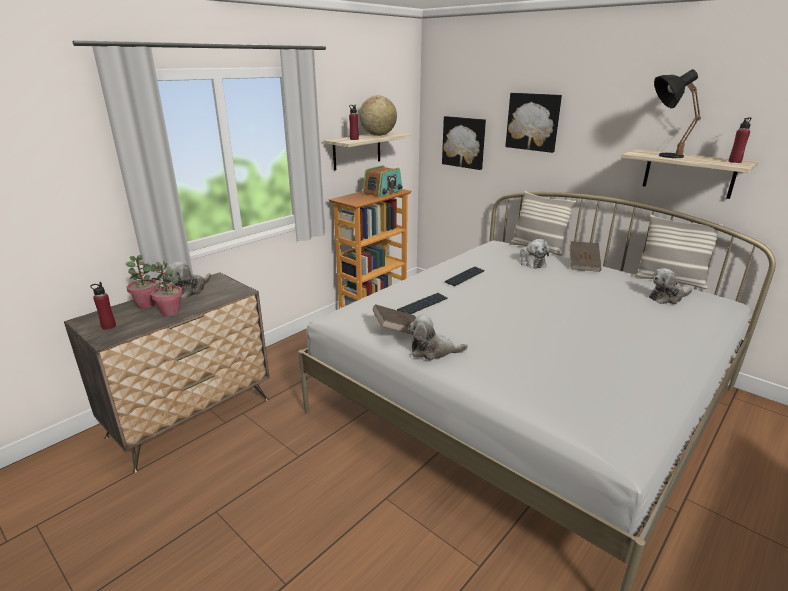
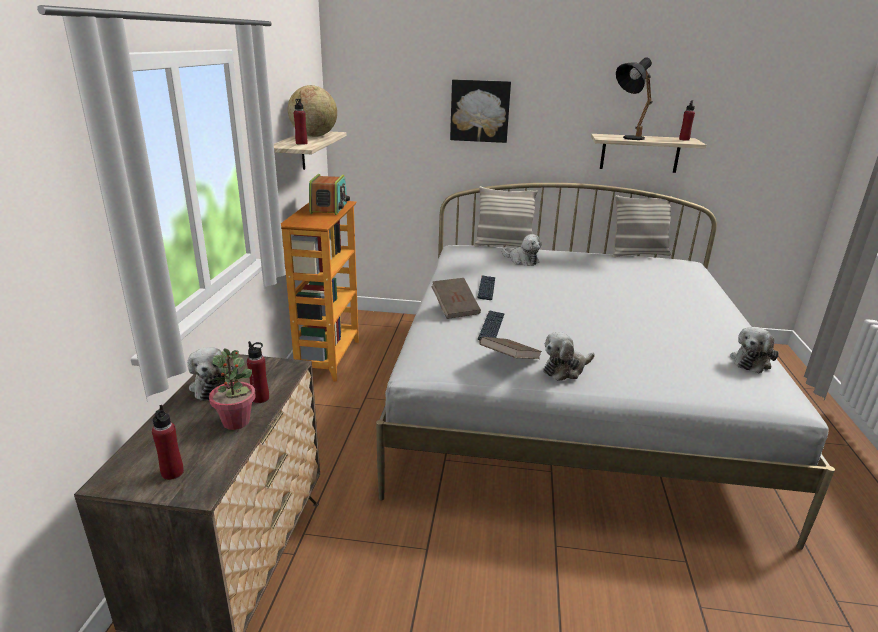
camera: 35 degrees left, 0 degrees up
potted plant [125,255,158,309] -> none
picture [442,116,486,170] -> none
brown book [570,241,601,272] -> brown book moved to [431,278,481,319]
plush toy [649,268,692,304] -> plush toy moved to [730,327,779,374]
none -> red bottle [247,341,269,403]

